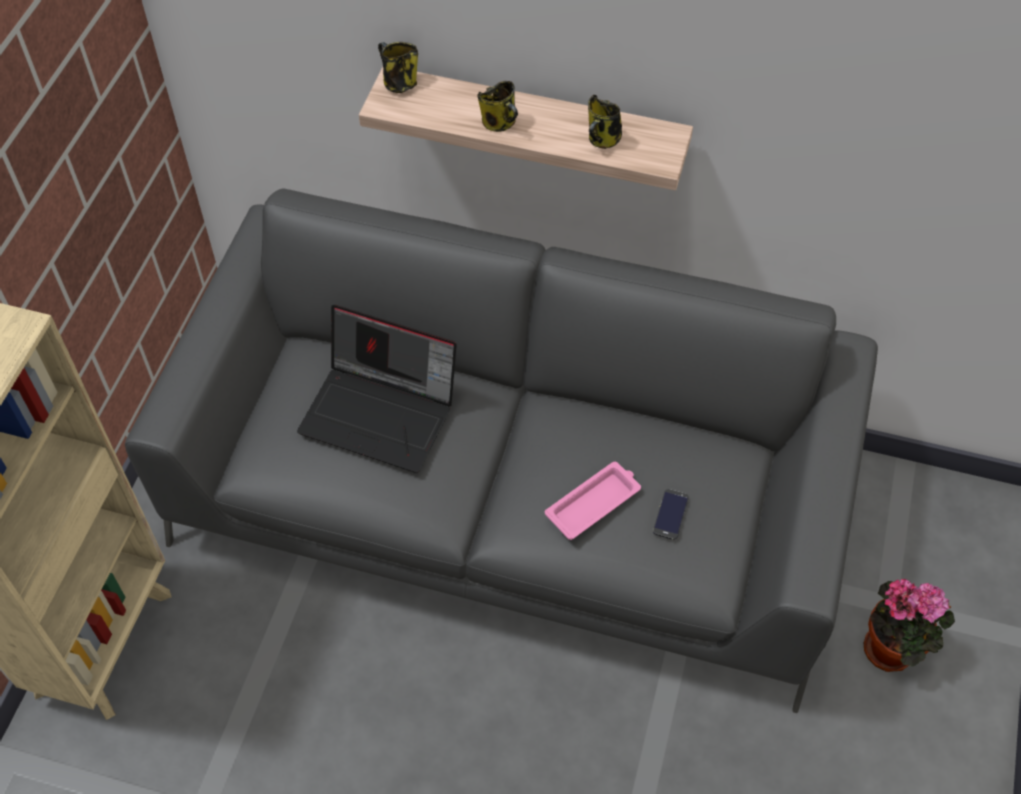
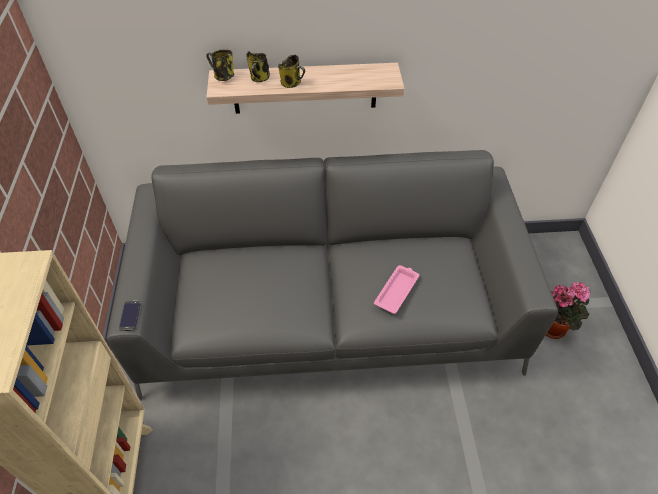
camera: 20 degrees left, 5 degrees down
laptop [297,305,457,473] -> none
mug [588,95,622,149] -> mug moved to [246,51,270,82]
phone [653,489,689,540] -> phone moved to [119,301,141,331]

